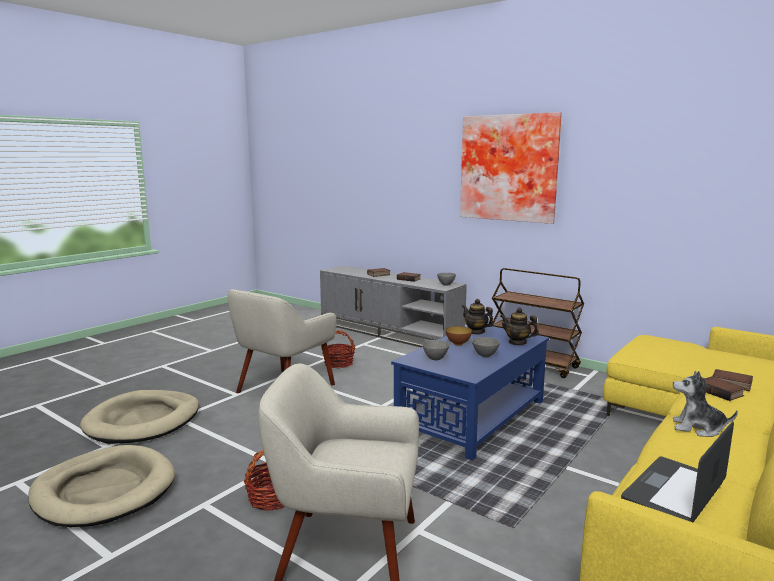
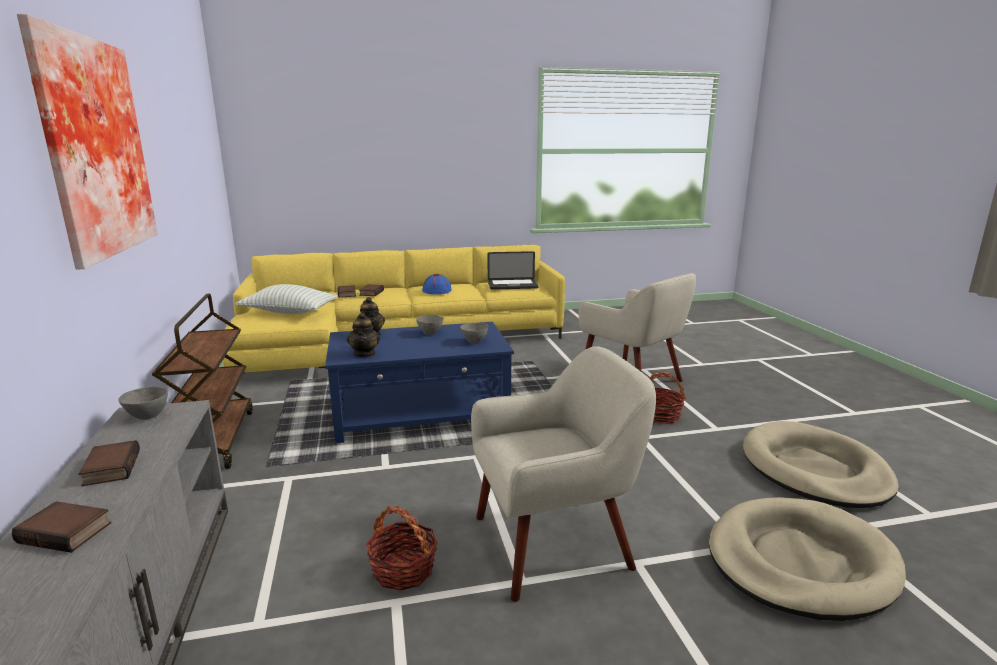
camera: 140 degrees left, 5 degrees up
bowl [446,326,472,346] -> none
plush toy [673,371,738,437] -> blue hat [422,274,452,295]
none -> pillow [235,284,338,314]

